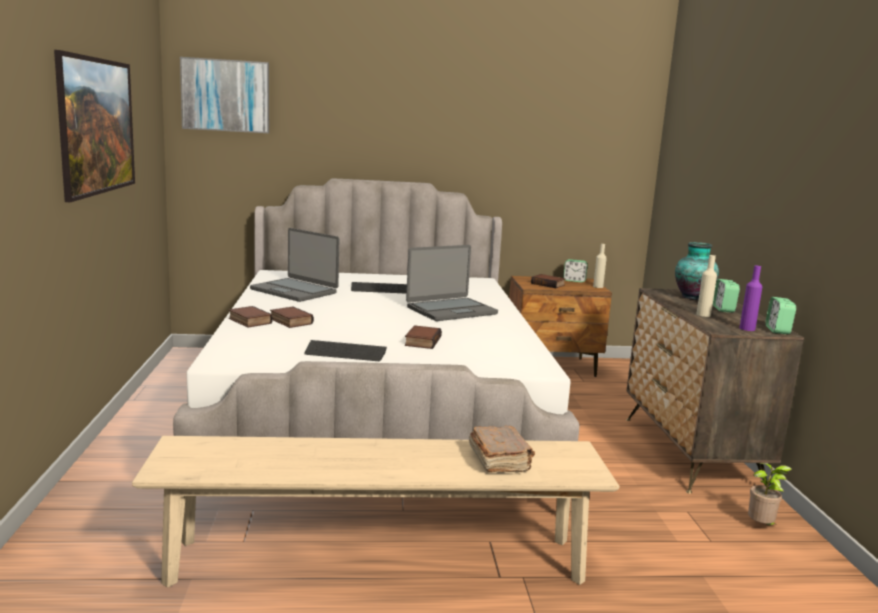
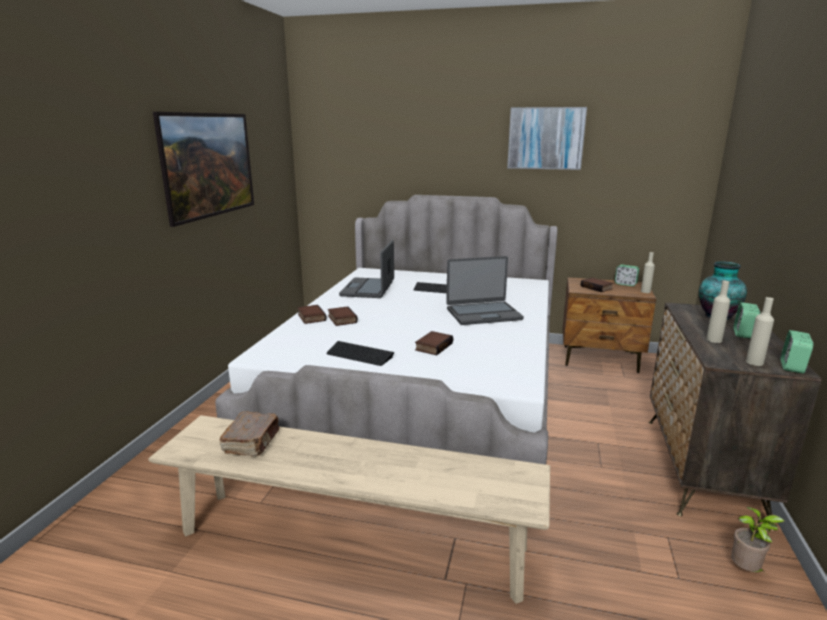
camera: 20 degrees right, 5 degrees up
picture [180,57,269,133] -> picture moved to [507,107,587,170]
laptop [250,228,339,302] -> laptop turned 45 degrees clockwise [339,240,394,298]
brown book [469,425,535,472] -> brown book moved to [219,411,280,456]
purple bottle [740,265,762,331] -> beige bottle [746,297,774,366]

